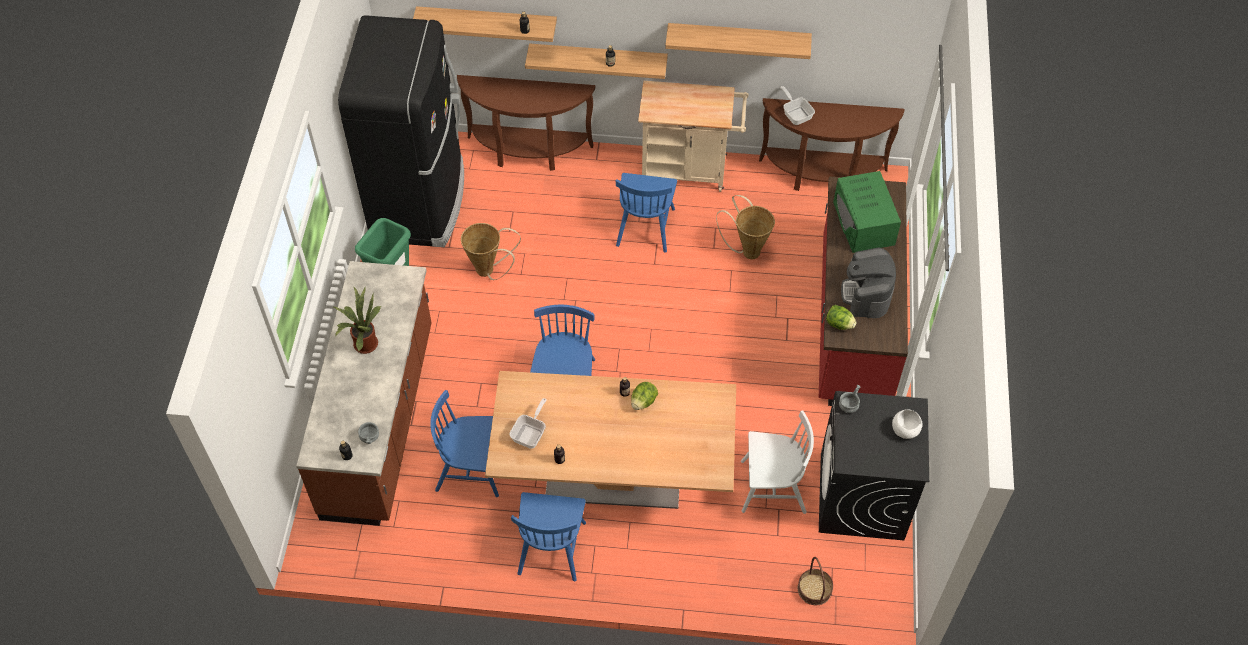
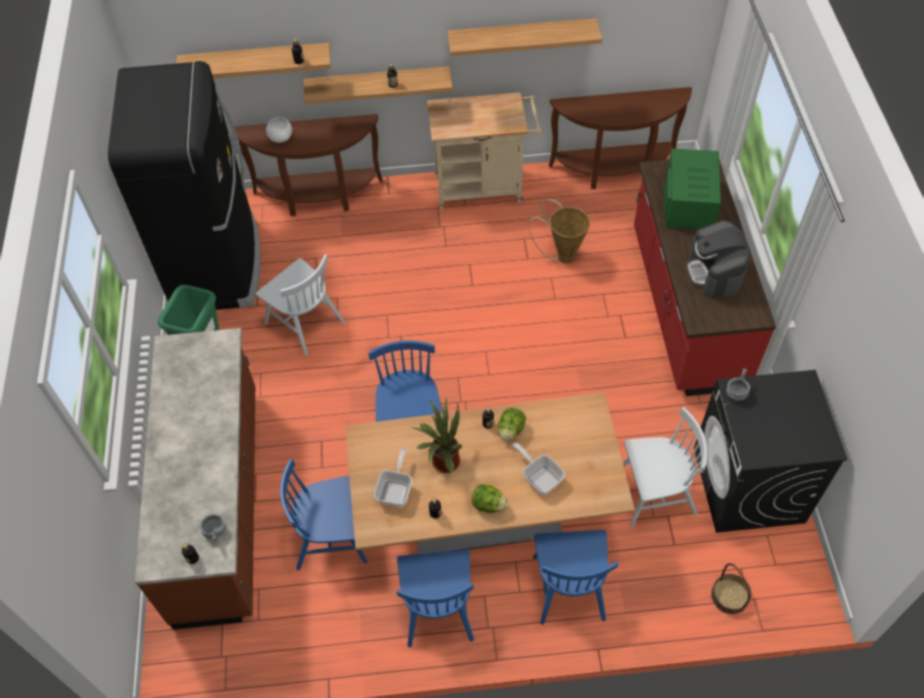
camera: 10 degrees left, 0 degrees up
potted plant [332,287,381,354] -> potted plant moved to [413,398,462,473]
basket [461,223,521,280] -> white chair [256,254,345,355]
blue chair [616,173,677,253] -> blue chair moved to [533,530,618,625]
frying pan [780,86,815,125] -> frying pan moved to [513,442,565,495]
lettuce [826,305,857,330] -> lettuce moved to [472,484,508,513]
green microwave [833,171,901,253] -> green microwave turned 150 degrees counterclockwise [664,148,721,229]
white bowl [892,409,923,439] -> white bowl moved to [266,117,292,143]

